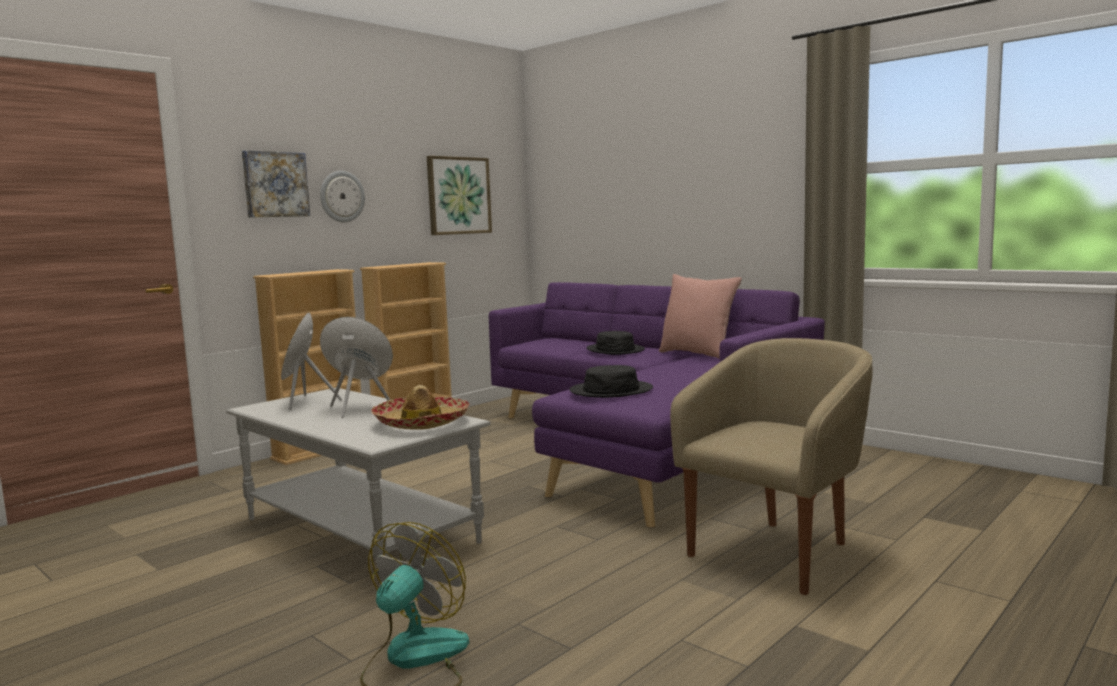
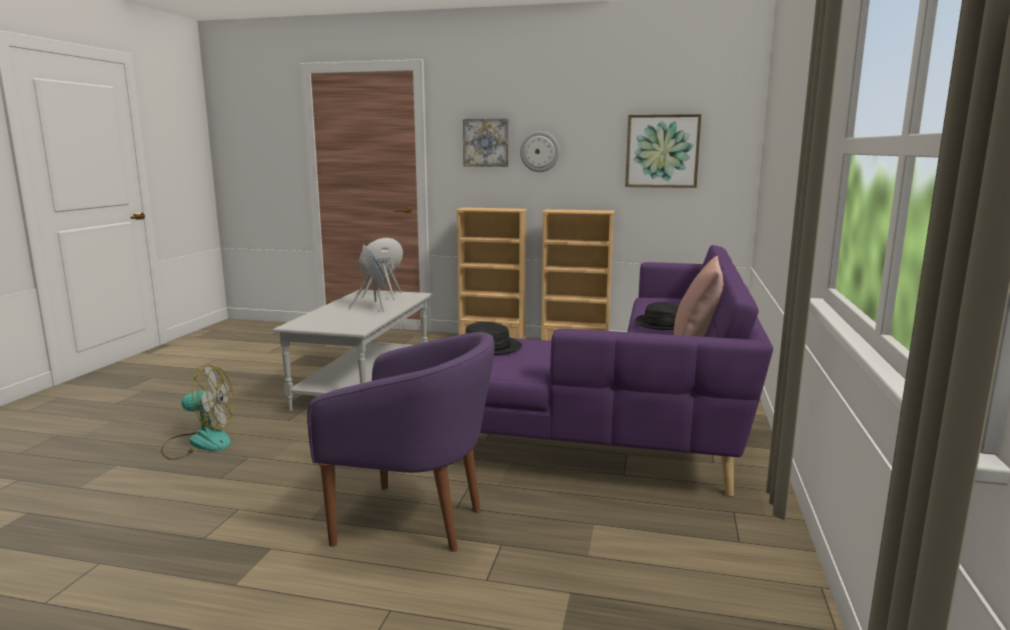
camera: 60 degrees right, 5 degrees up
hat [371,385,470,430] -> none
beige armchair [670,338,873,595] -> purple armchair [307,332,495,552]

